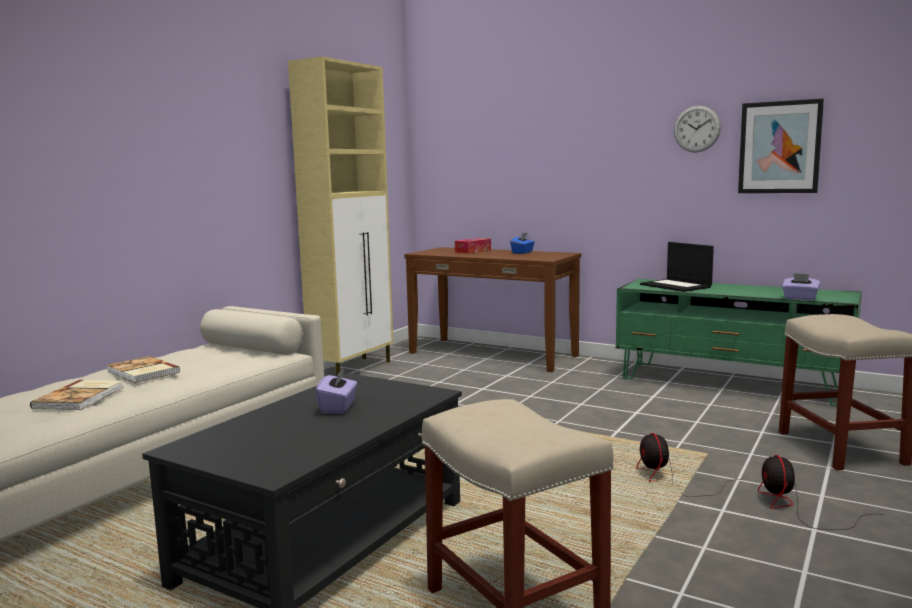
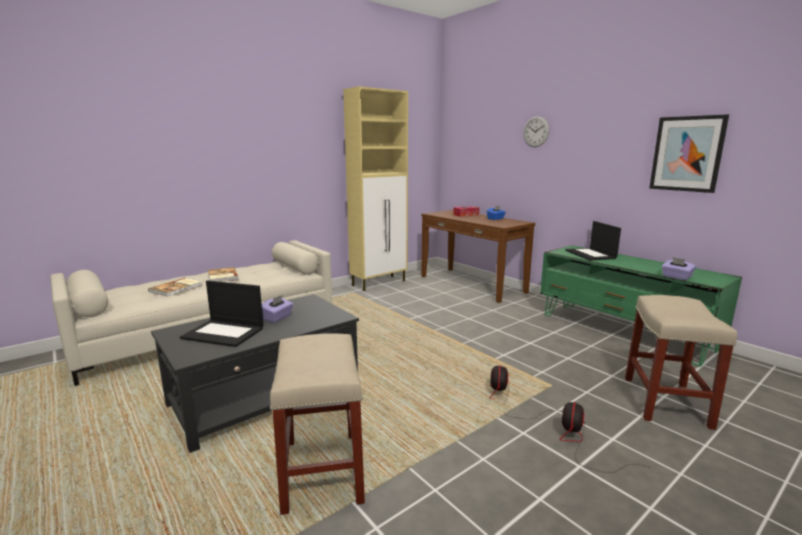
camera: 20 degrees right, 5 degrees up
wall clock [674,106,721,153] -> wall clock moved to [523,116,549,147]
none -> laptop [180,280,264,347]

